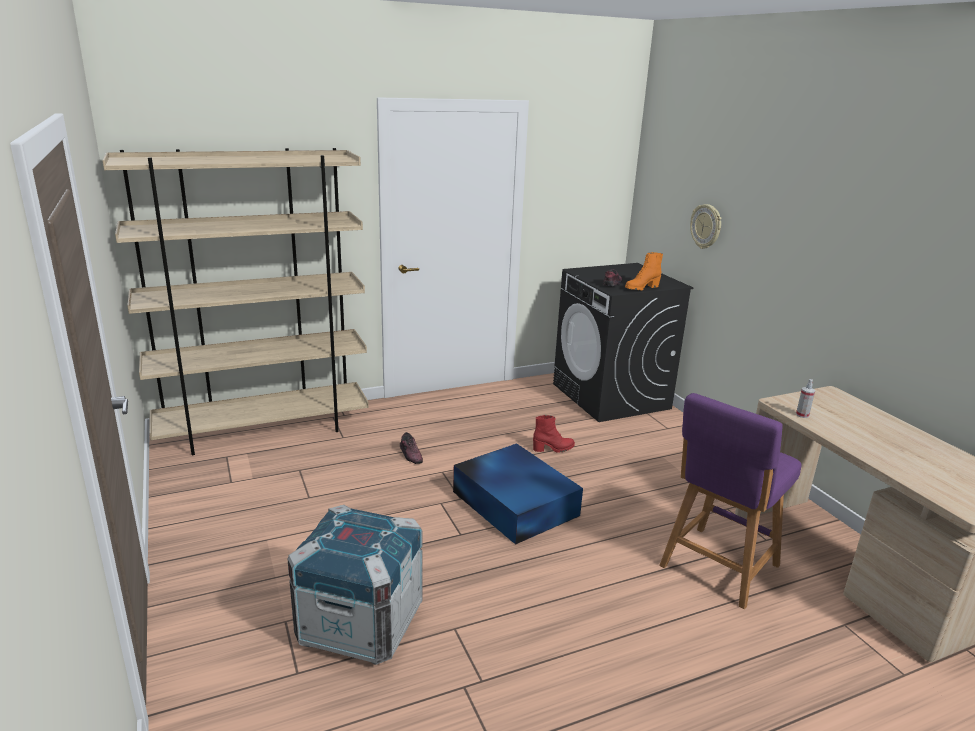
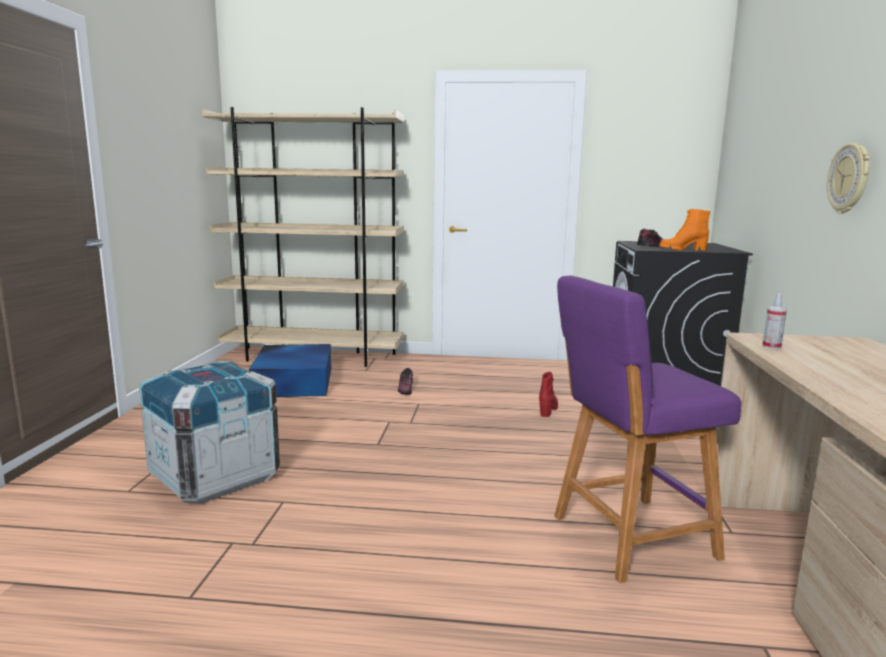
camera: 30 degrees right, 10 degrees down
blue storage box [453,443,583,545] -> blue storage box moved to [249,344,331,397]
red boot [533,415,575,453] -> red boot turned 90 degrees counterclockwise [539,372,558,417]
wall clock [690,204,721,249] -> wall clock moved to [827,143,870,214]

